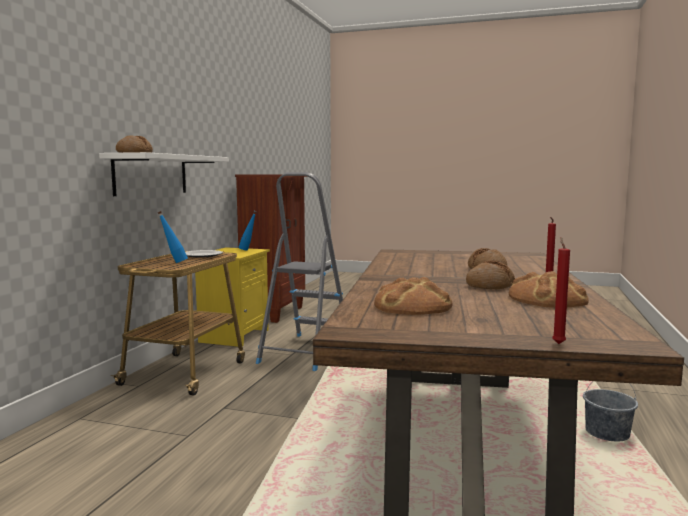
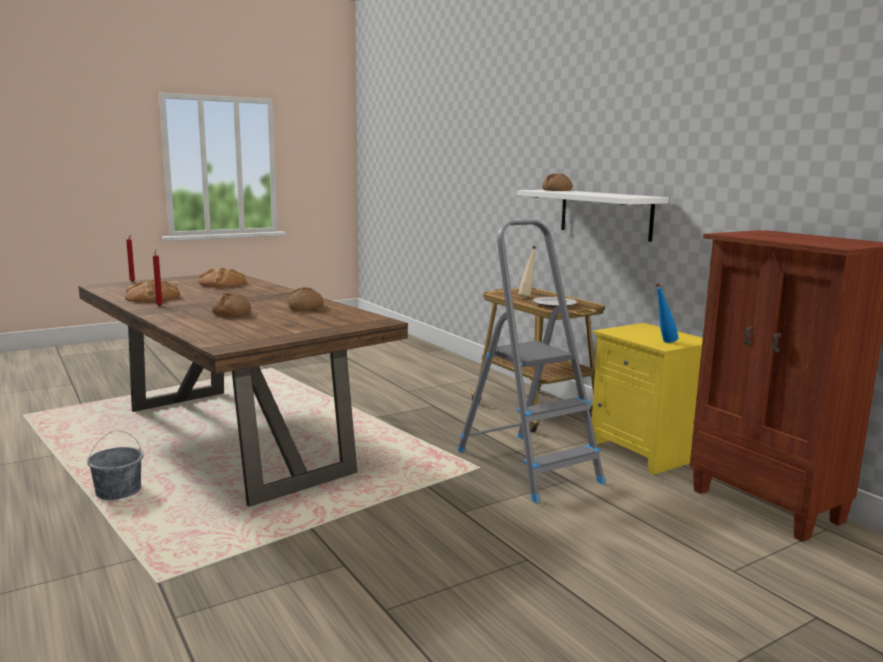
camera: 130 degrees right, 5 degrees up
blue bottle [157,211,188,263] -> beige bottle [518,246,536,298]
bread [466,260,515,289] -> bread moved to [288,287,323,311]

